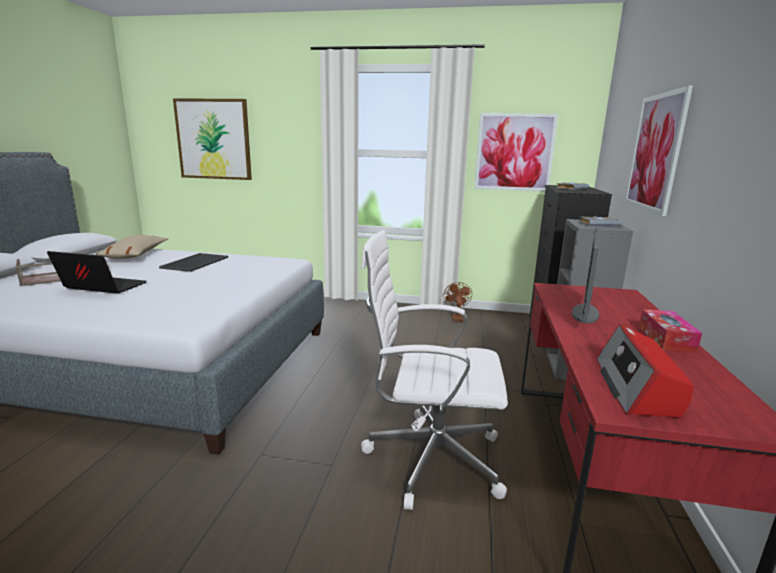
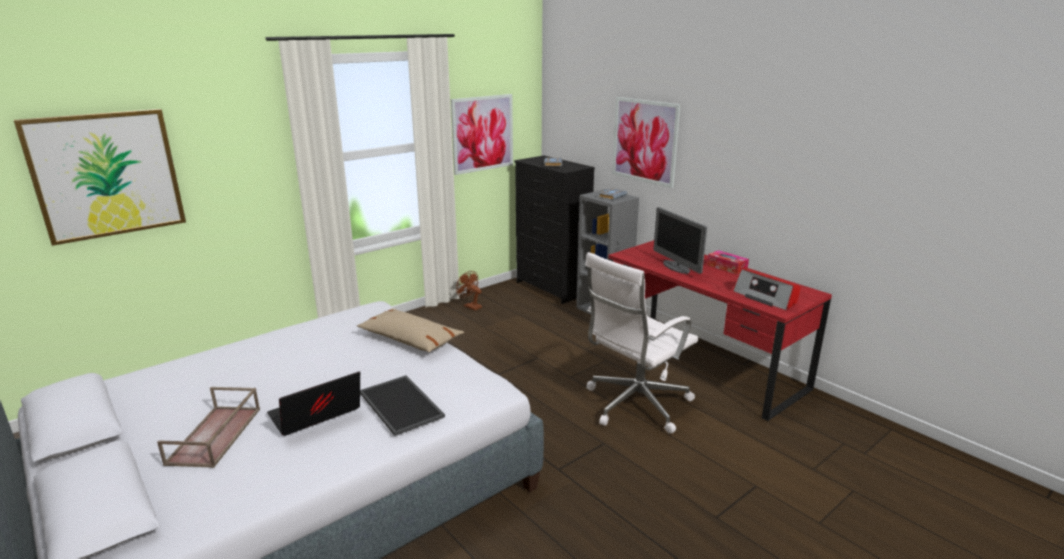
camera: 50 degrees left, 5 degrees up
beige pillow [99,235,168,259] -> beige pillow moved to [357,308,464,352]
tray [159,253,228,272] -> tray moved to [360,375,445,436]

